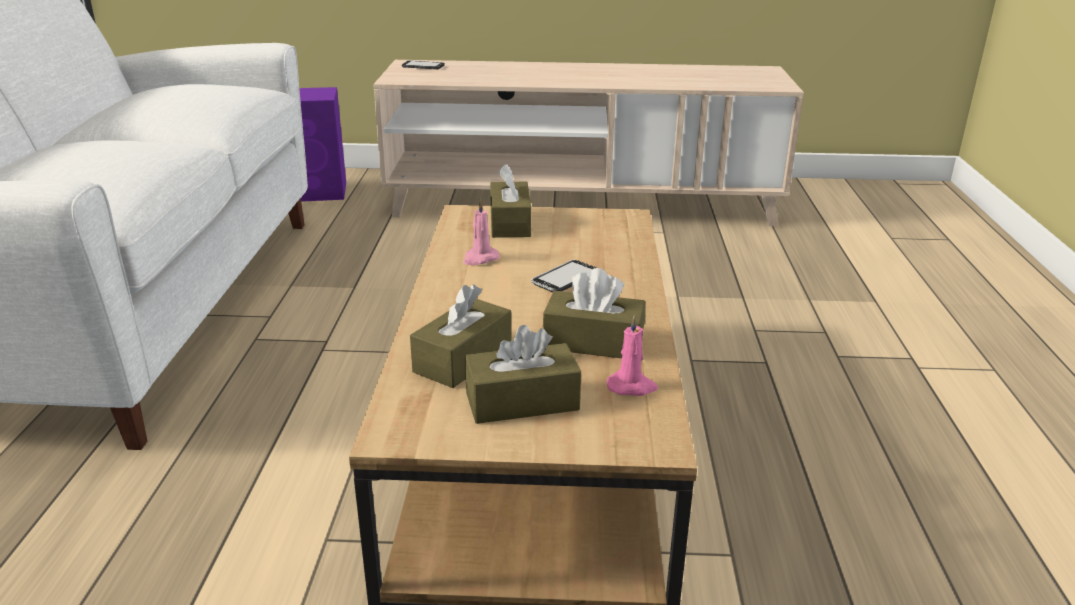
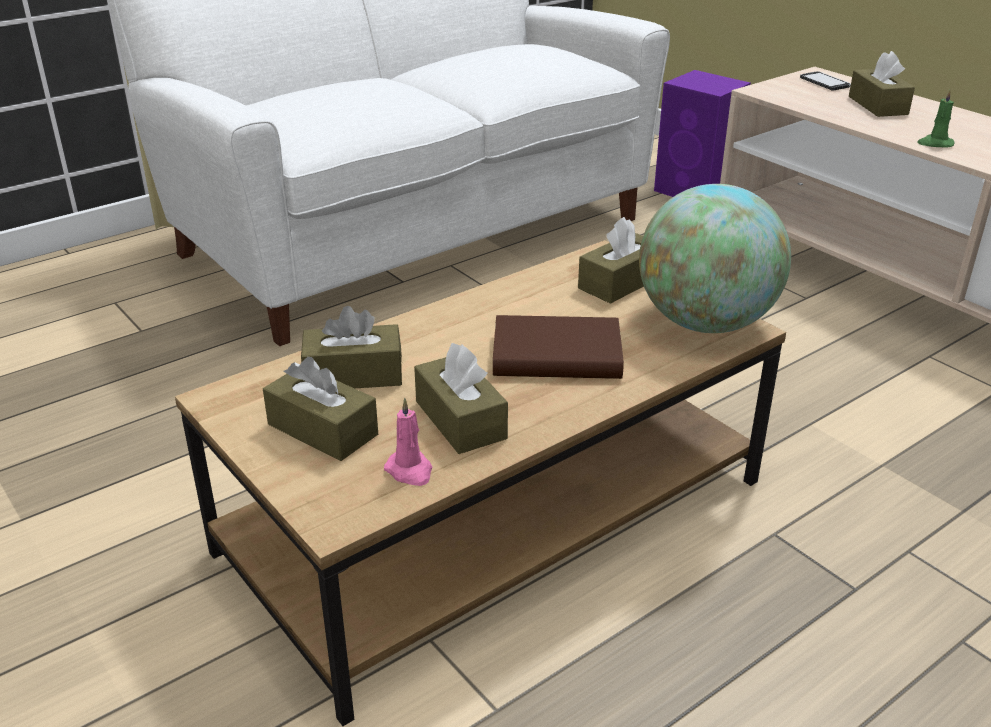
camera: 50 degrees right, 5 degrees up
pink candle [463,199,500,265] -> none
phone [531,260,596,292] -> brown book [493,315,624,379]
none -> globe [639,184,791,333]
none -> brown tissue box [849,51,915,117]
none -> green candle [917,89,955,148]

